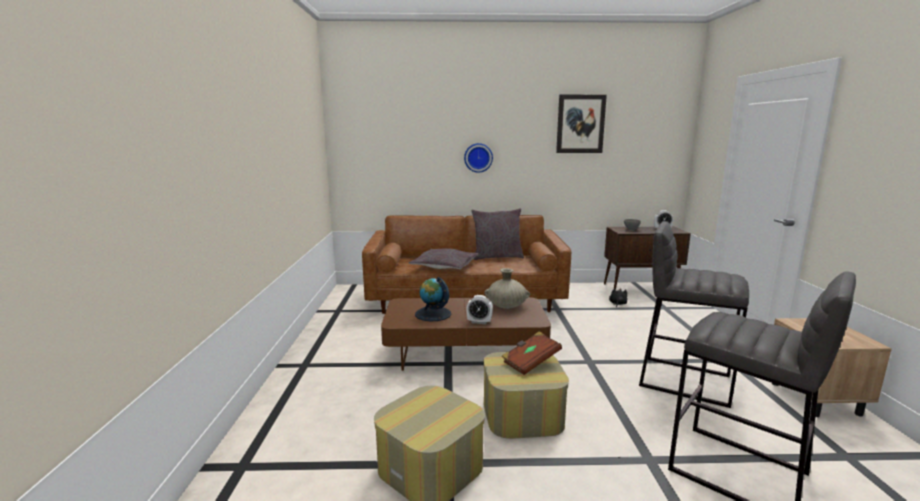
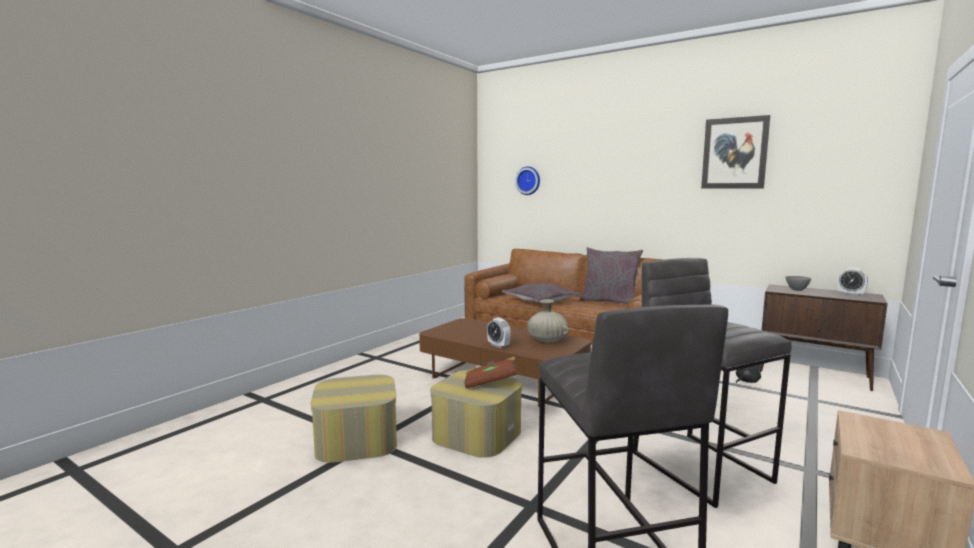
camera: 35 degrees right, 5 degrees down
globe [415,277,451,321] -> none
wall clock [464,143,493,173] -> wall clock moved to [515,166,540,195]

